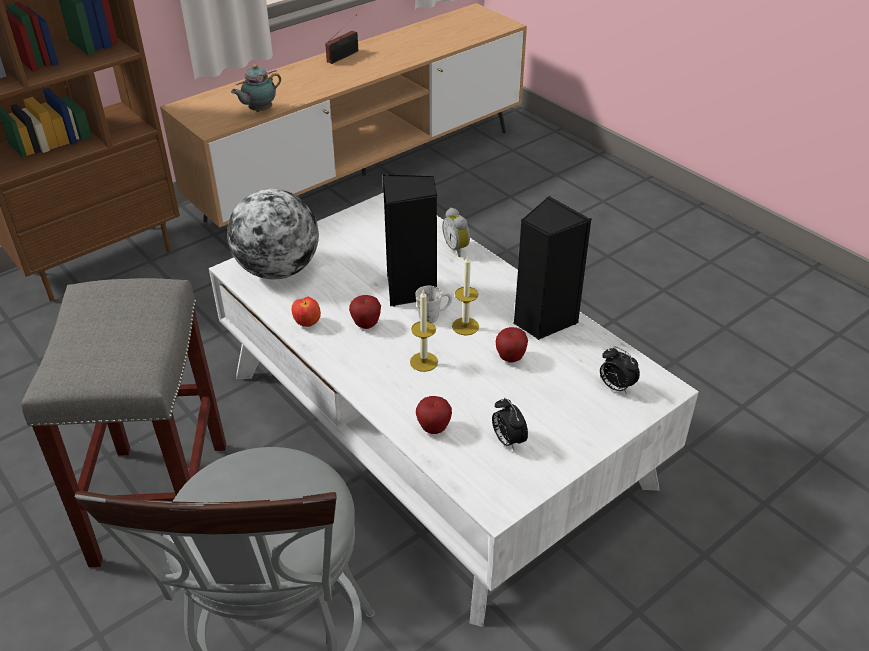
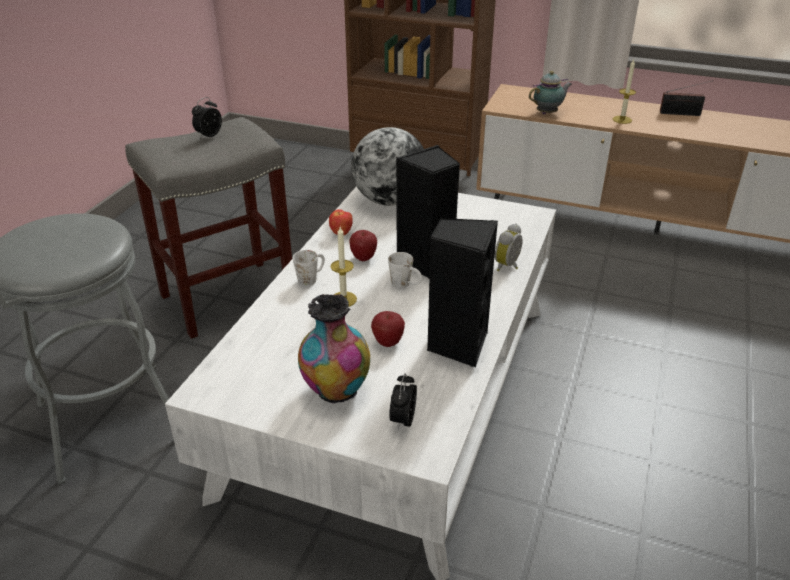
camera: 60 degrees right, 5 degrees down
teapot [231,64,281,112] -> teapot turned 135 degrees clockwise [529,71,572,114]
apple [416,396,452,434] -> none
candle [452,256,479,335] -> candle moved to [613,59,636,124]
alarm clock [492,398,528,450] -> alarm clock moved to [192,97,222,139]
none -> white mug [293,250,325,286]
none -> vase [298,294,370,404]

